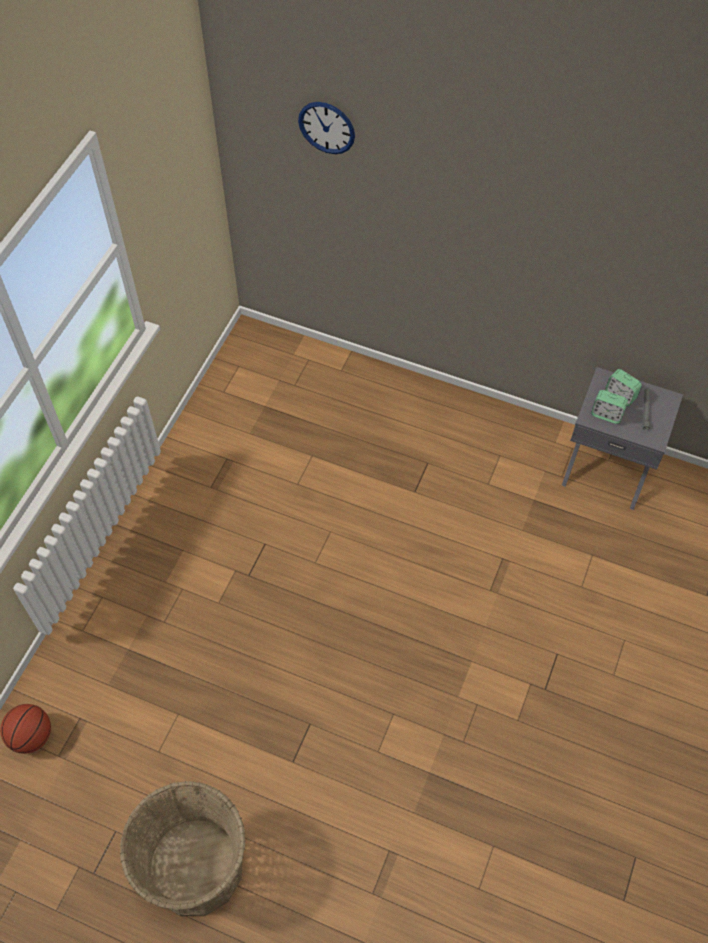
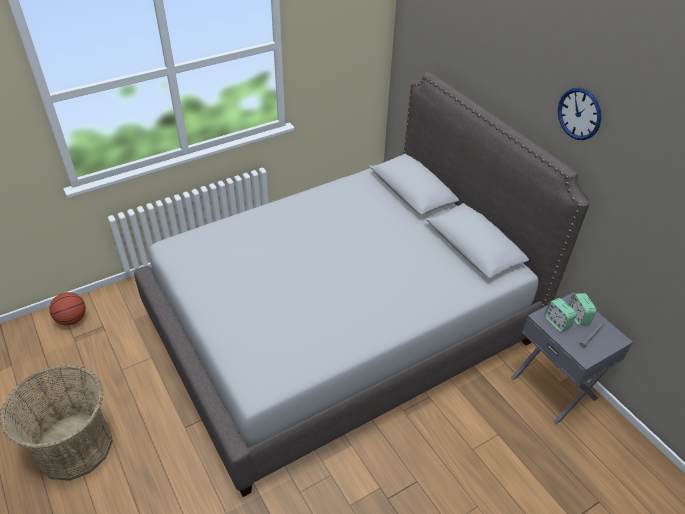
camera: 35 degrees right, 15 degrees down
wall clock [298,102,355,154] -> wall clock moved to [558,88,601,140]
none -> grey bed [134,72,590,497]

